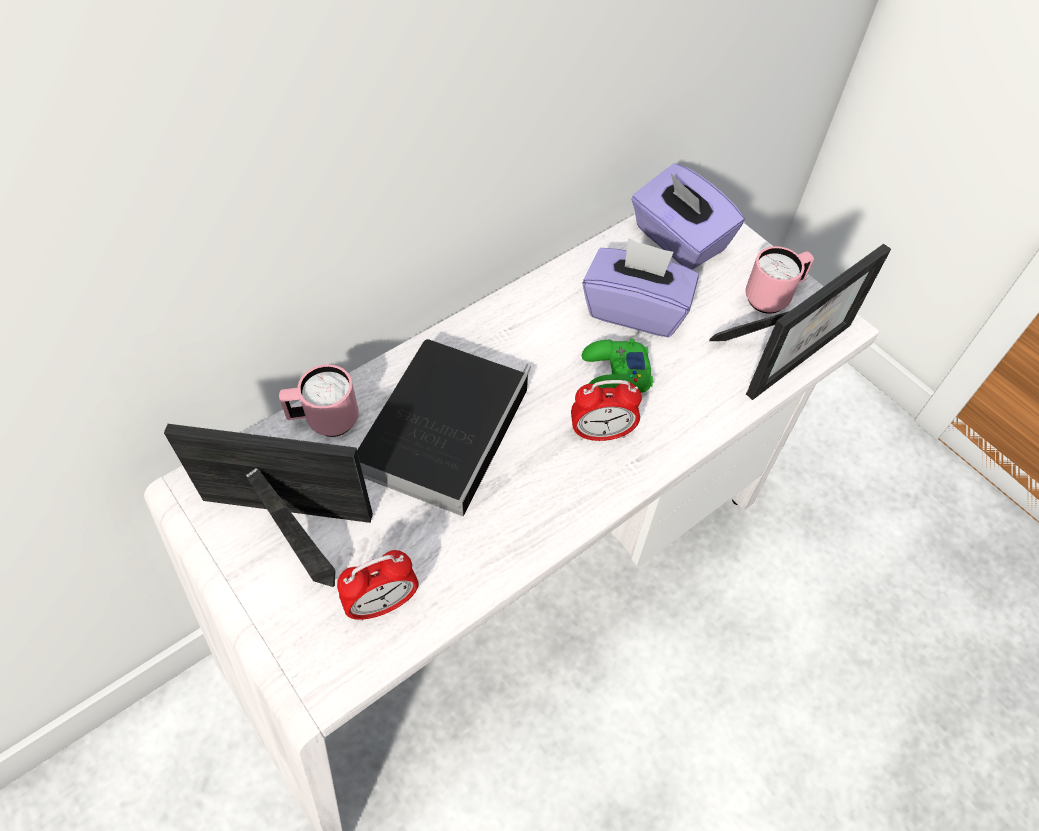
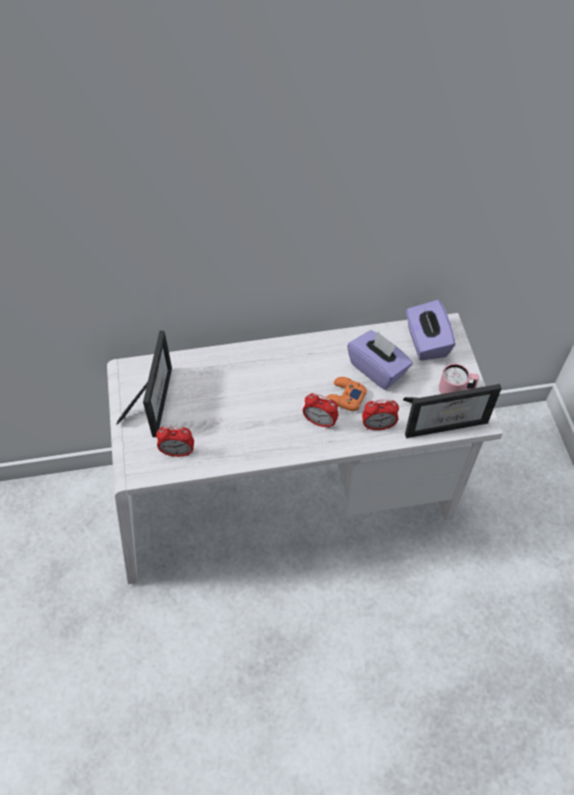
camera: 30 degrees right, 0 degrees up
picture frame [164,424,373,587] -> picture frame turned 60 degrees clockwise [116,331,172,437]
pink mug [279,364,358,437] -> none
book [357,339,531,516] -> none
green game controller [582,338,653,393] -> orange game controller [325,377,367,411]
none -> alarm clock [362,399,399,430]

